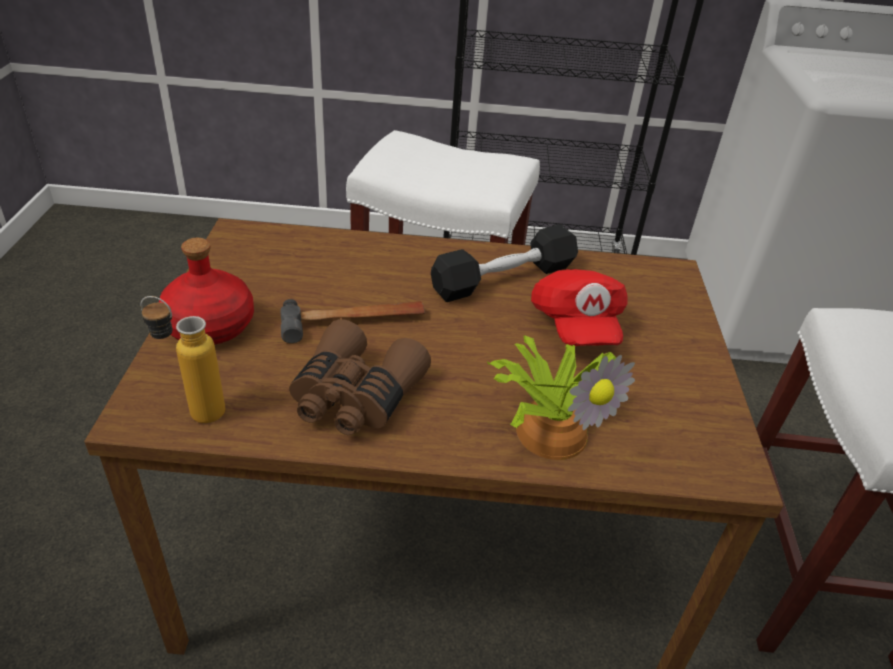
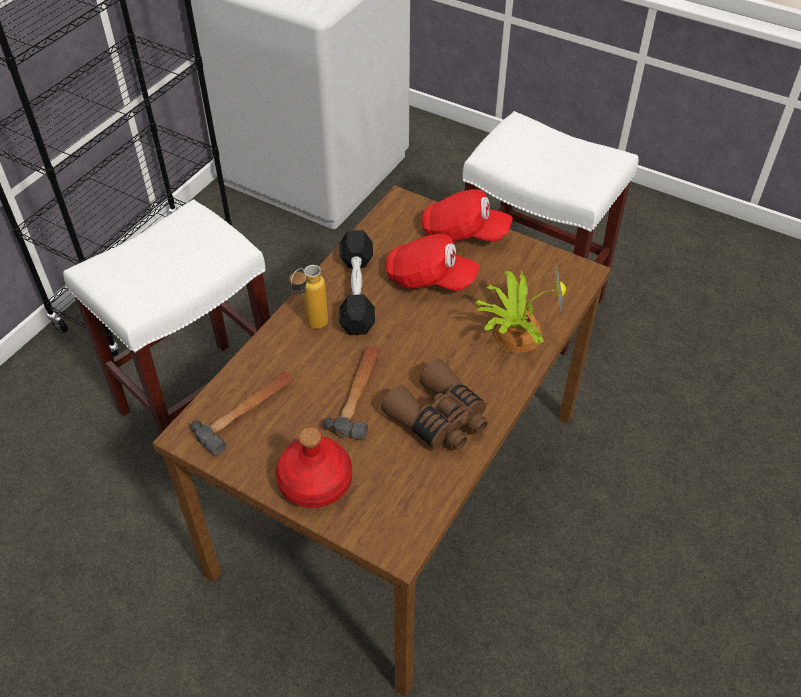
camera: 60 degrees left, 10 degrees up
bottle [140,296,225,424] -> bottle moved to [289,265,328,329]
none -> hammer [190,371,294,456]
none -> red cap [421,189,513,242]

